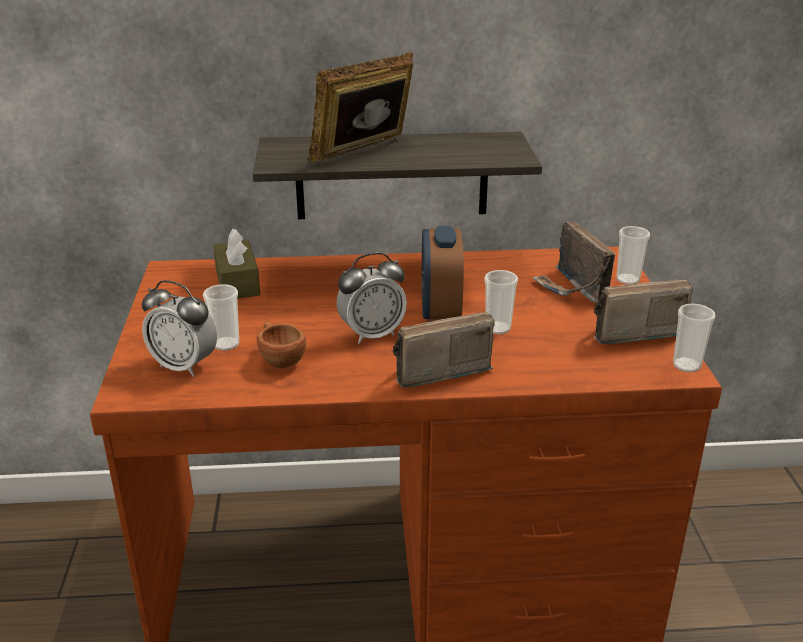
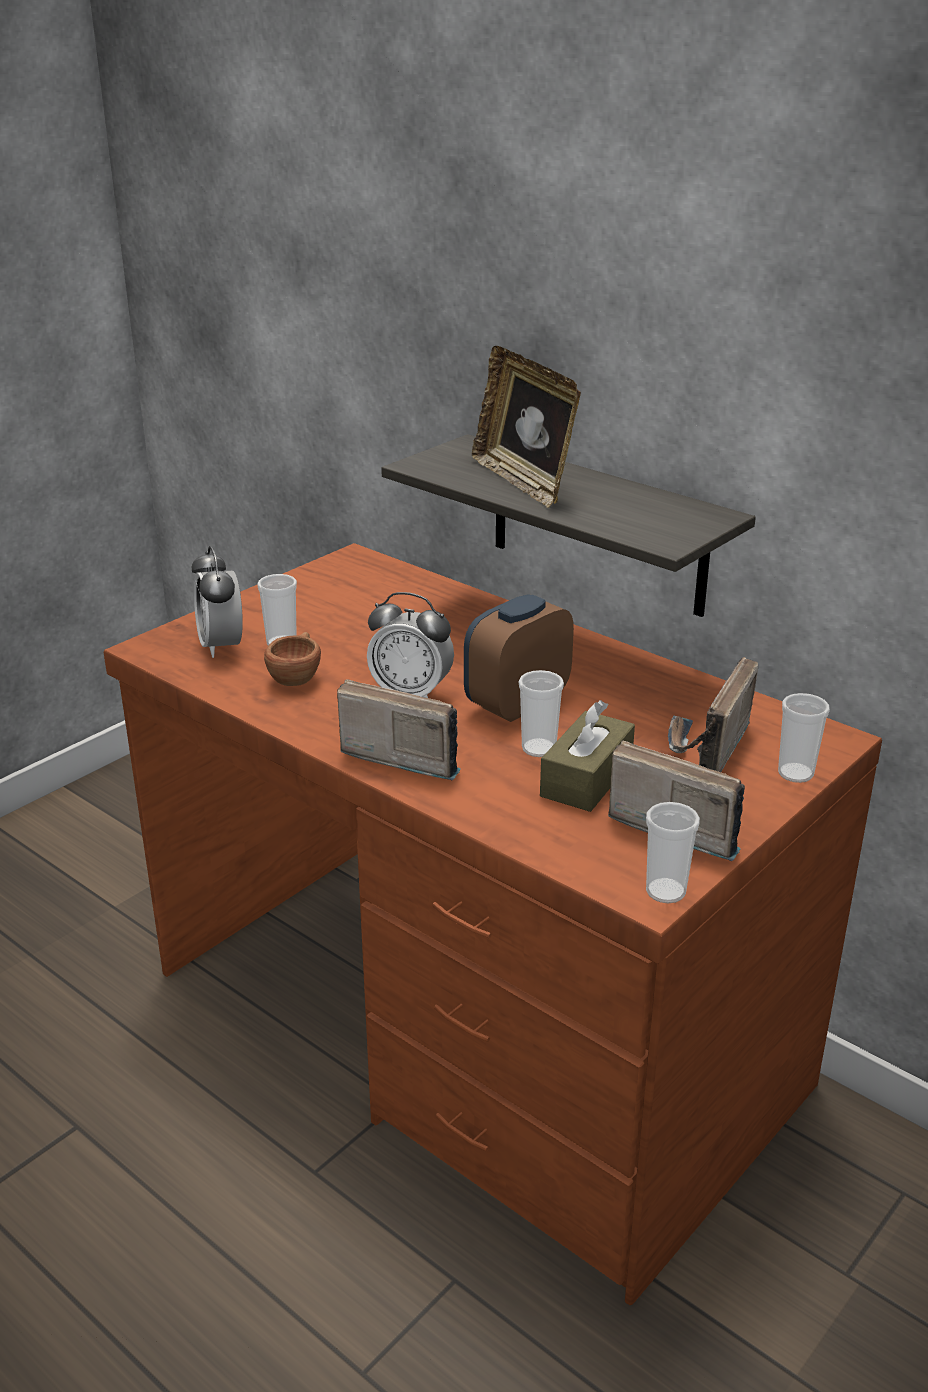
camera: 45 degrees right, 0 degrees up
brown tissue box [213,229,261,298] -> brown tissue box moved to [540,700,635,812]
picture frame [307,52,413,162] -> picture frame turned 120 degrees counterclockwise [472,346,581,508]

